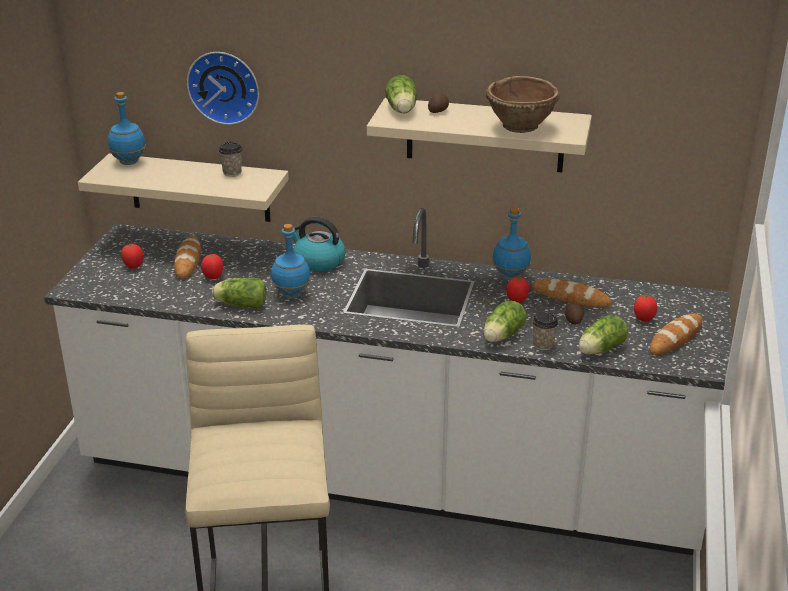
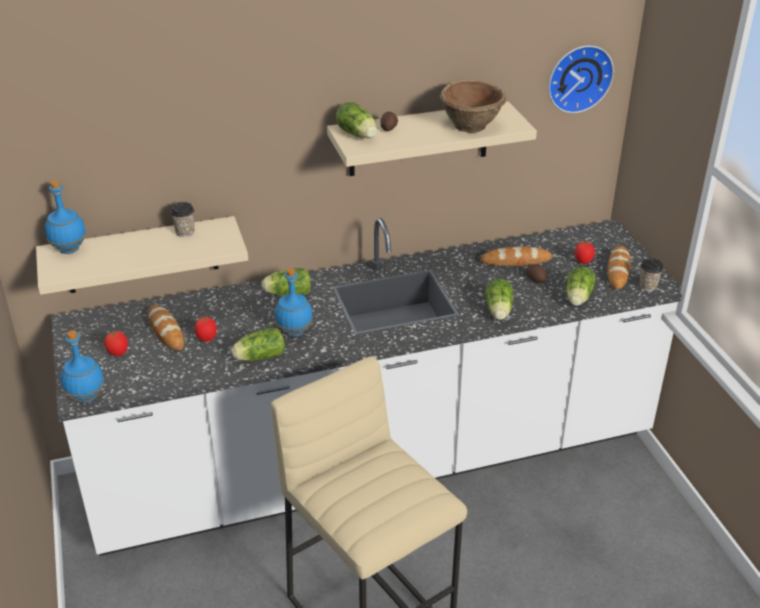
camera: 30 degrees left, 5 degrees up
wall clock [187,52,259,125] -> wall clock moved to [548,45,614,113]
kettle [292,217,346,272] -> lettuce [261,268,311,295]
blue bottle [492,207,531,280] -> blue bottle moved to [61,330,104,403]
tomato [506,277,529,303] -> none
cup [532,311,559,351] -> cup moved to [640,258,663,291]

